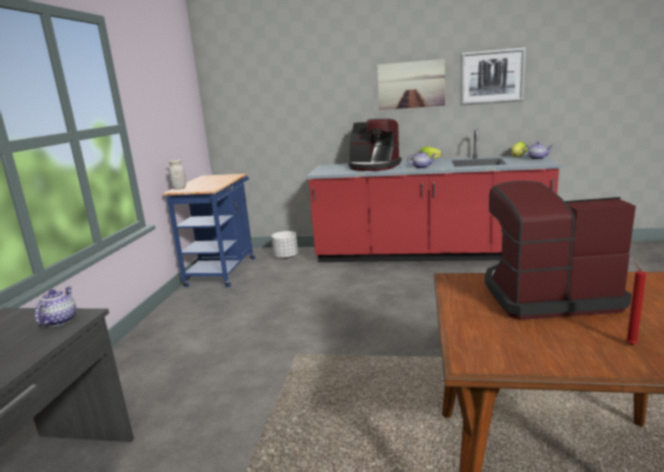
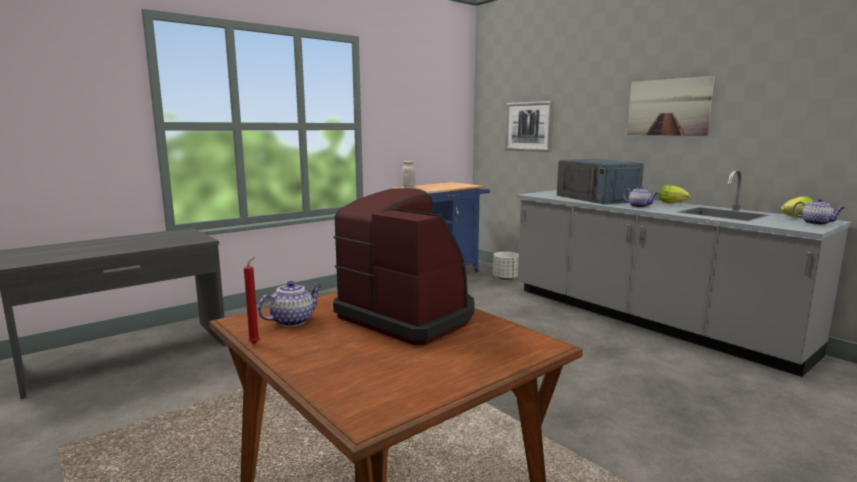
camera: 40 degrees right, 5 degrees down
teapot [35,287,76,326] -> teapot moved to [258,281,321,327]
red counter [307,128,562,262] -> grey counter [517,169,851,377]
coffee machine [348,119,402,171] -> blue microwave [557,159,644,205]
picture [460,47,526,105] -> picture moved to [505,101,554,152]
red candle [626,261,646,345] -> red candle moved to [244,257,260,344]

